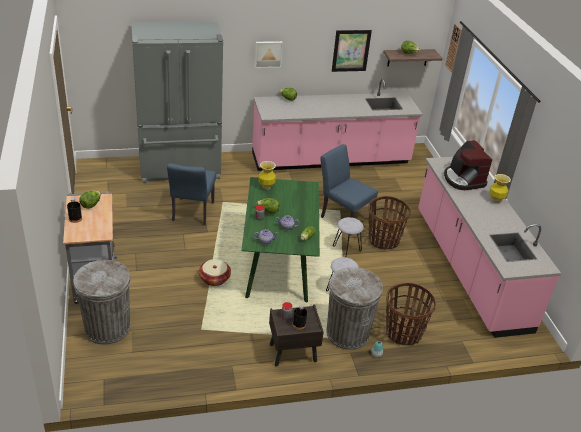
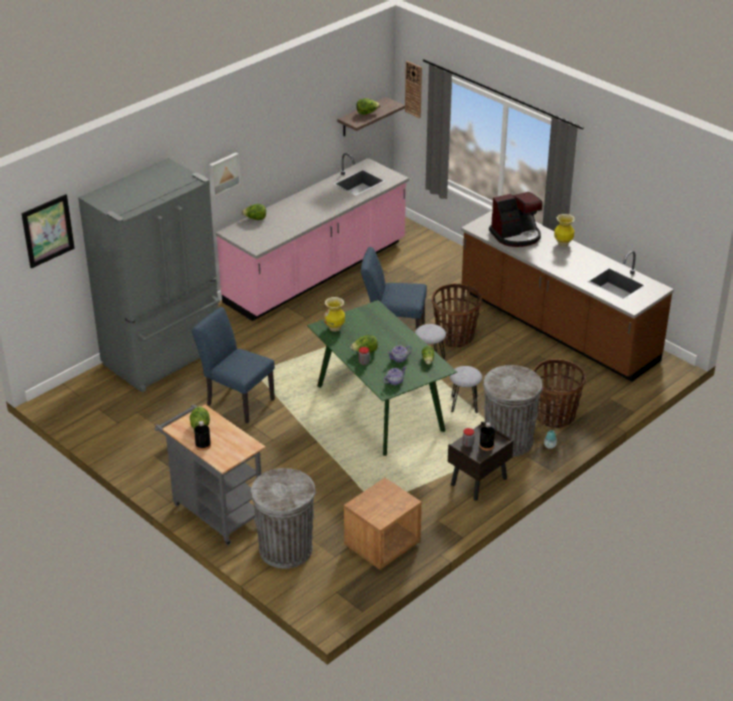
camera: 30 degrees left, 0 degrees up
blue chair [167,163,216,225] -> blue chair turned 150 degrees clockwise [192,307,275,423]
basket [199,259,231,286] -> none
picture [332,30,372,72] -> picture moved to [21,194,75,269]
pink counter [418,157,561,338] -> brown counter [461,211,674,382]
coffee machine [444,140,492,190] -> coffee machine turned 60 degrees counterclockwise [489,192,542,247]
none -> brown nightstand [344,478,422,570]

